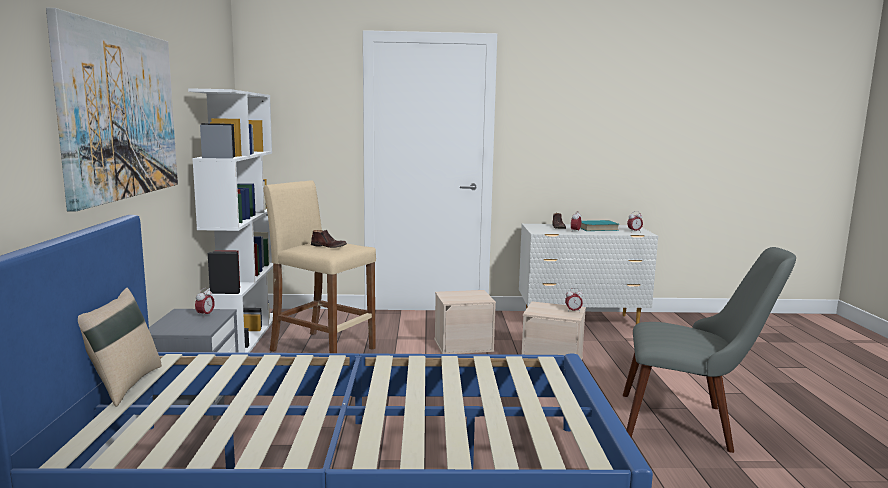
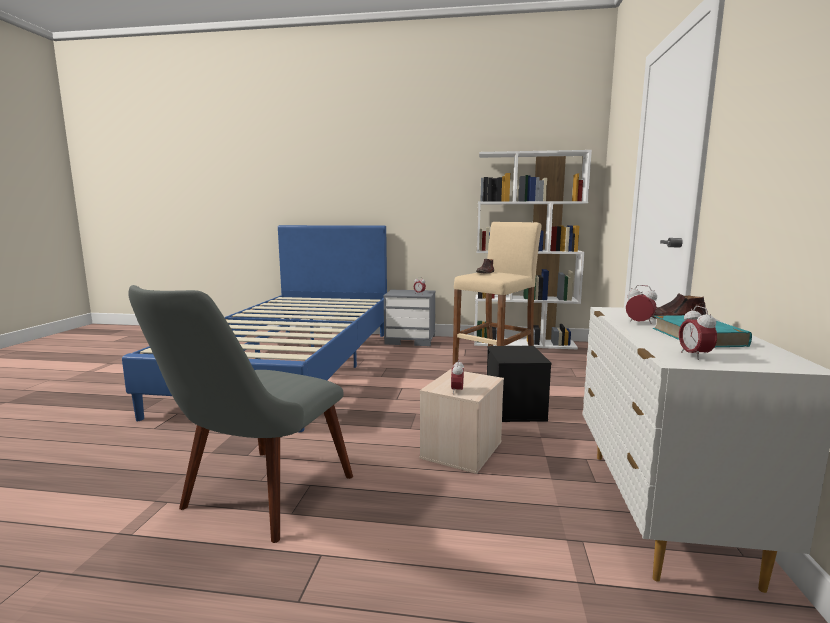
camera: 100 degrees right, 0 degrees up
picture [46,8,178,212] -> none
beige pillow [78,288,162,407] -> none
beige storage box [434,290,496,354] -> black storage box [487,346,551,422]

